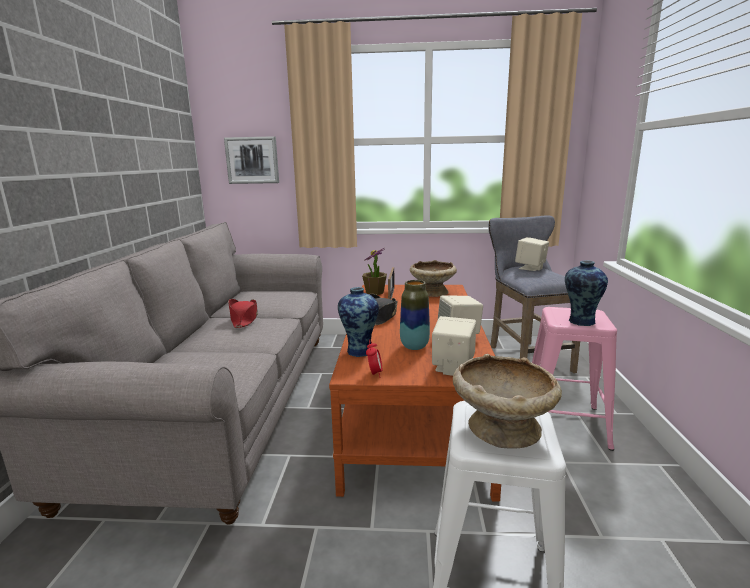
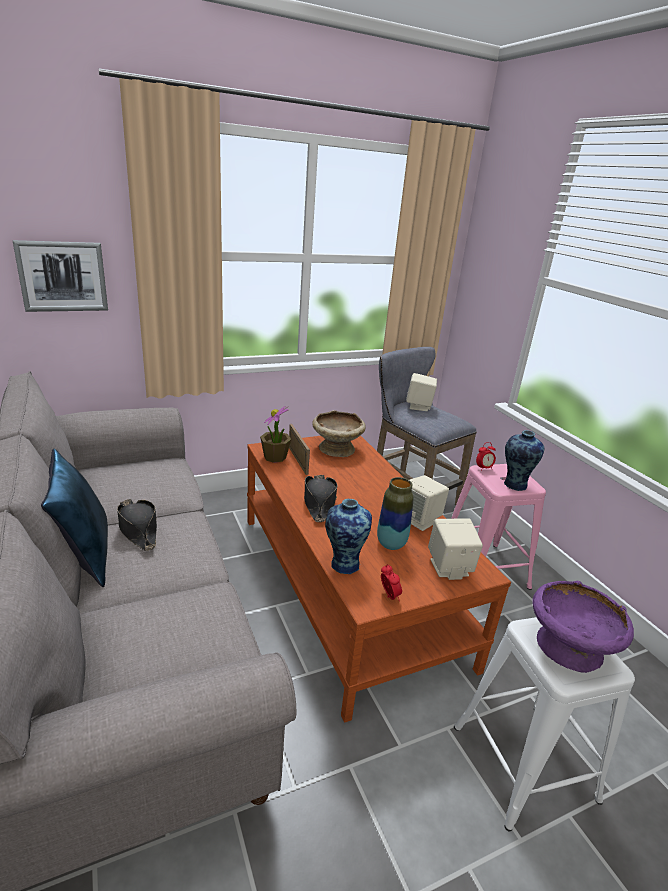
camera: 30 degrees left, 10 degrees up
red hat [228,299,258,328] -> black hat [117,499,157,551]
beige bowl [453,354,562,449] -> purple bowl [532,581,634,673]
none -> blue pillow [41,449,108,587]
none -> alarm clock [476,442,496,469]

